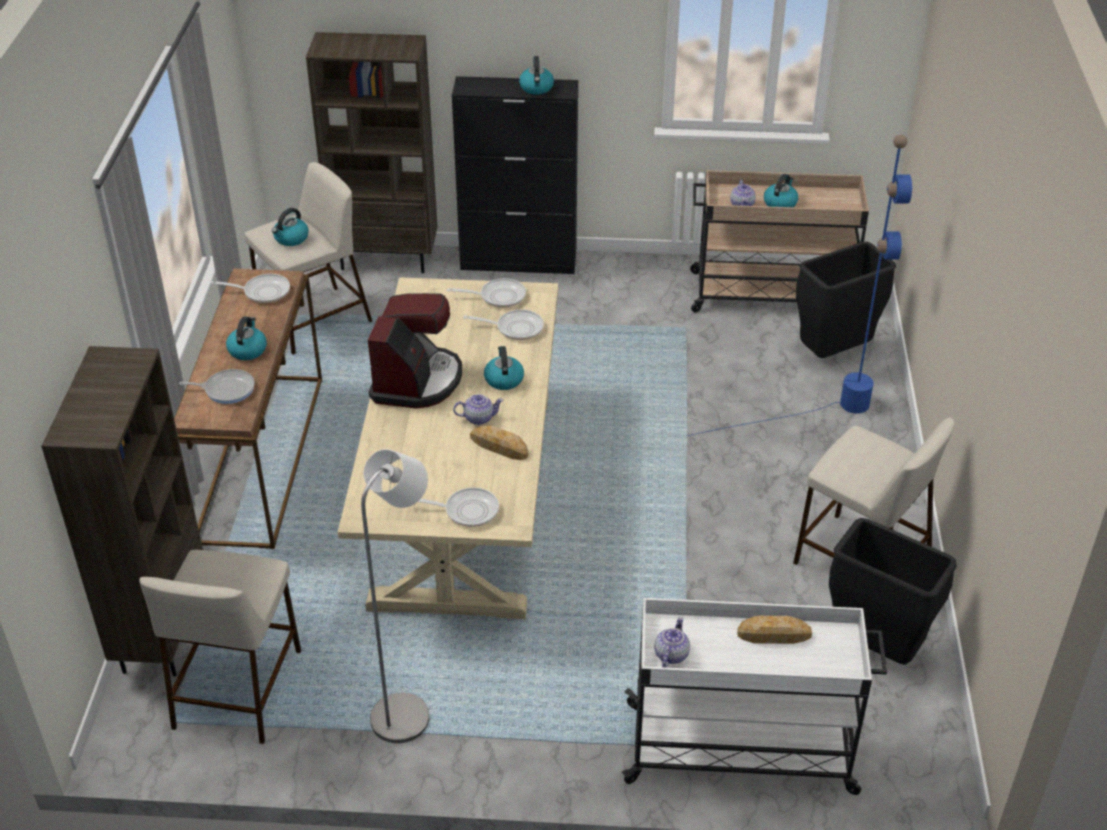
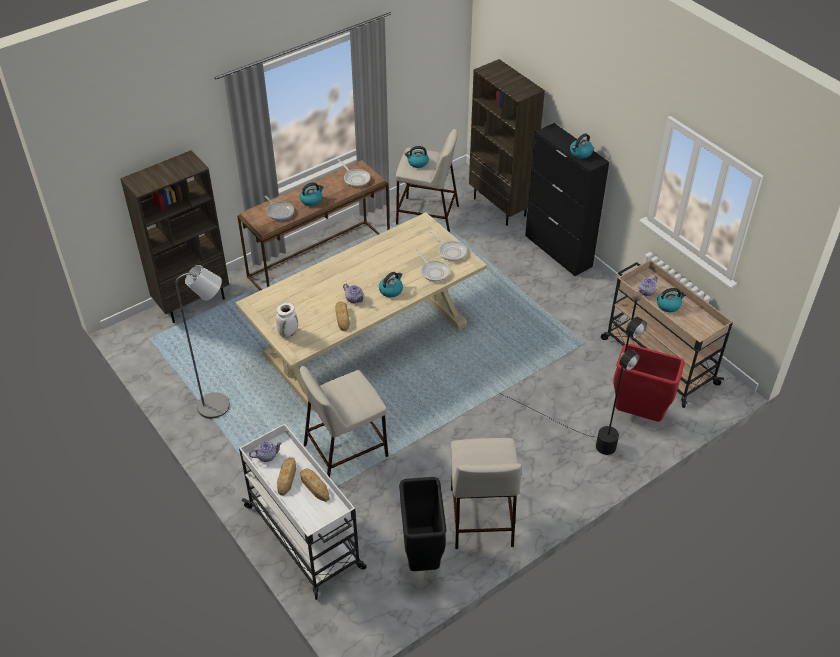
camera: 50 degrees right, 5 degrees up
beige stool [139,550,301,744] -> beige stool moved to [300,366,388,477]
coffee machine [368,293,462,408] -> none
frying pan [418,487,499,527] -> white vase [276,303,298,338]
blue floor lamp [585,134,913,465] -> black floor lamp [435,291,647,455]
black trash can [796,242,896,358] -> red trash can [613,344,685,422]
none -> bread [277,458,296,496]

